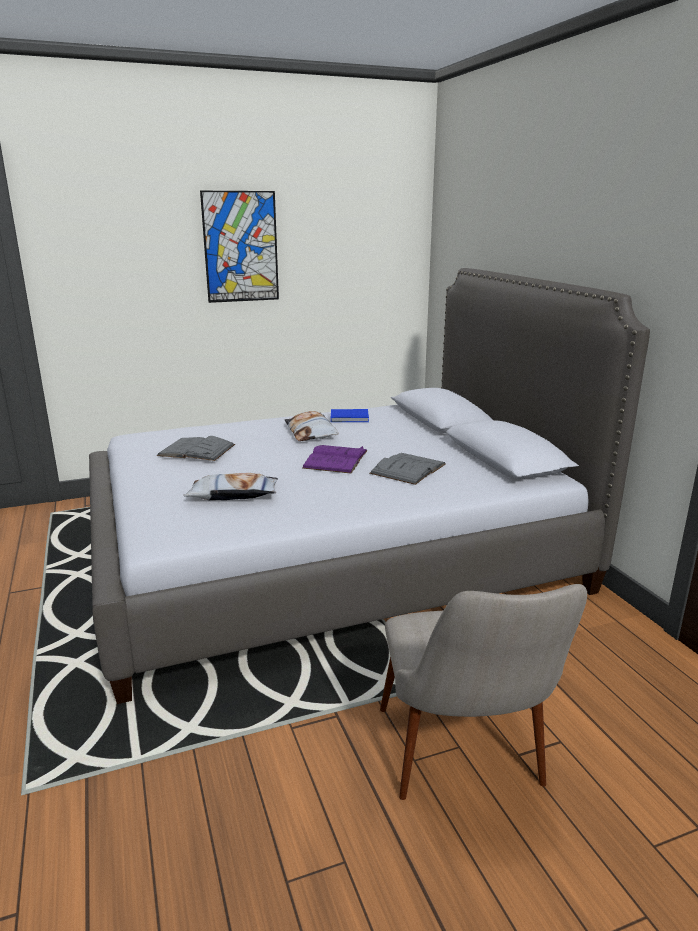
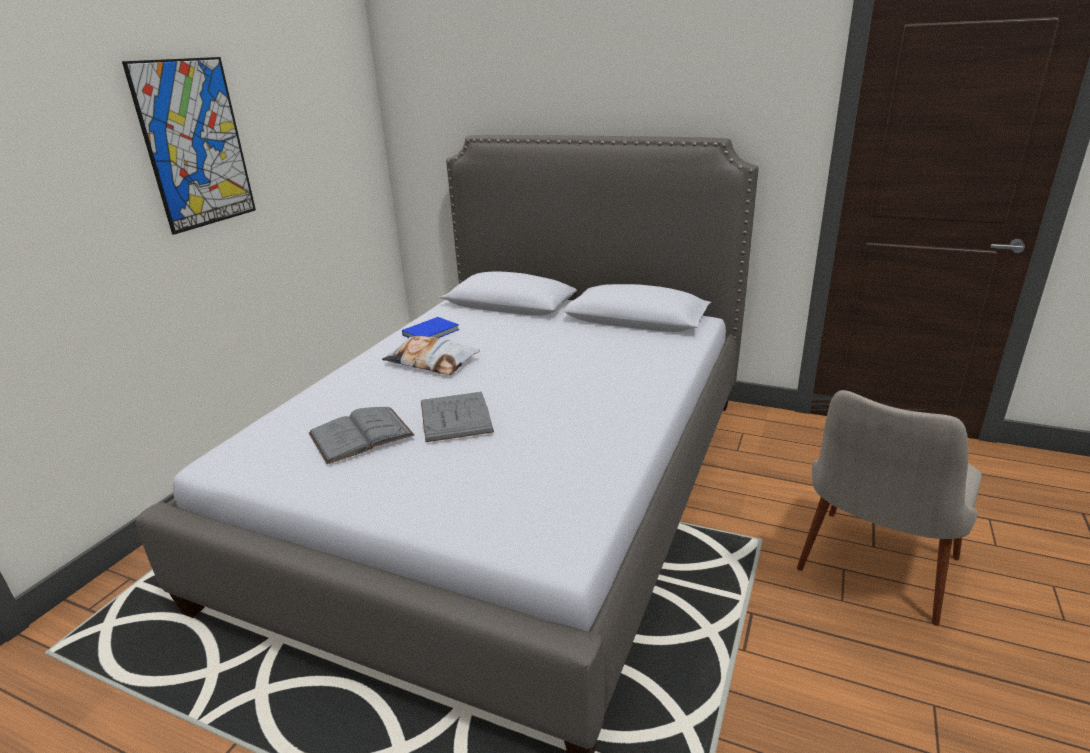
camera: 45 degrees left, 5 degrees up
pillow [184,473,278,500] -> none
purple book [302,445,368,474] -> none
grey book [369,453,446,485] -> grey book moved to [421,392,494,442]
beige chair [380,584,587,800] -> beige chair turned 90 degrees clockwise [797,390,982,626]

